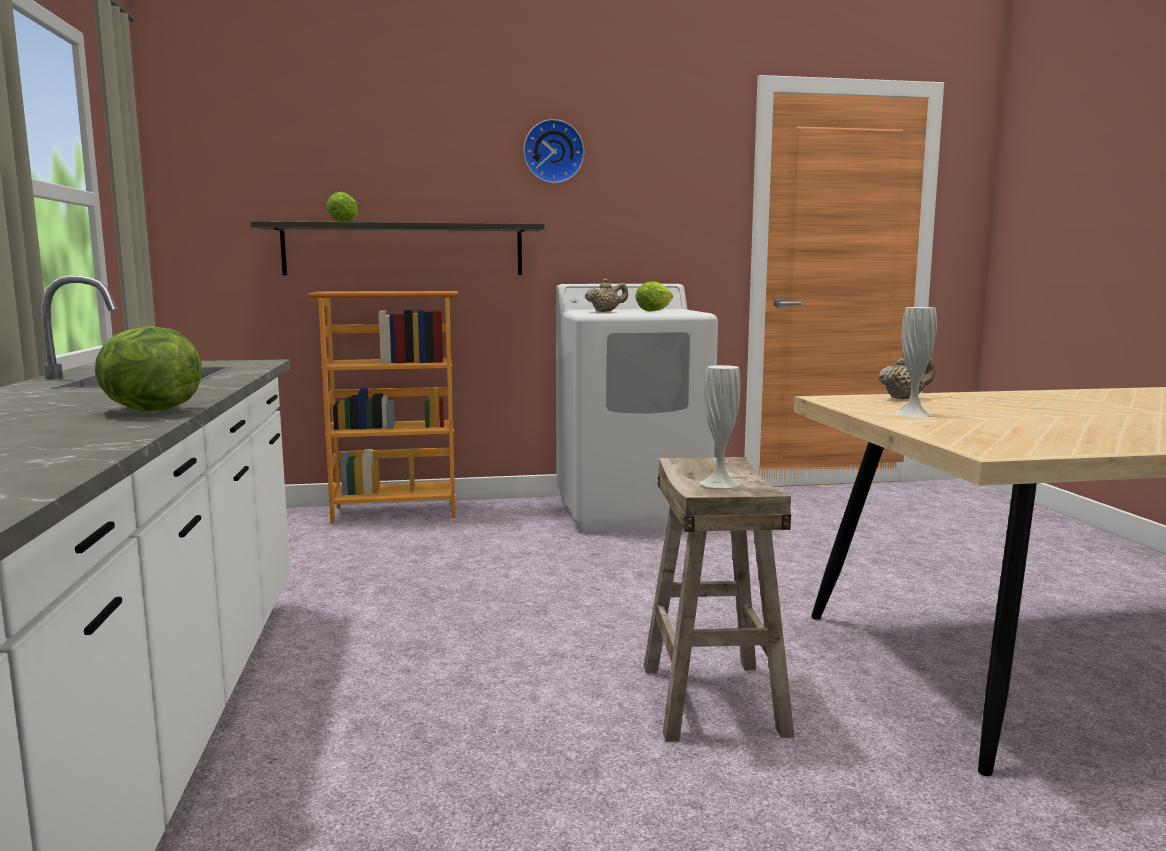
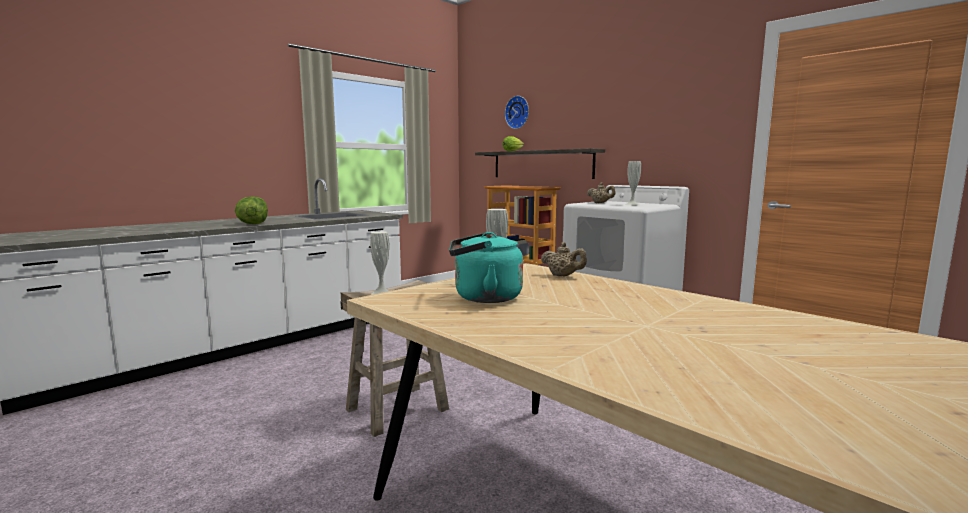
camera: 55 degrees right, 0 degrees up
wall clock [523,119,584,183] -> wall clock moved to [505,96,529,129]
lettuce [635,281,673,311] -> white vase [625,161,641,205]
none -> turquoise kettle [449,232,523,303]

